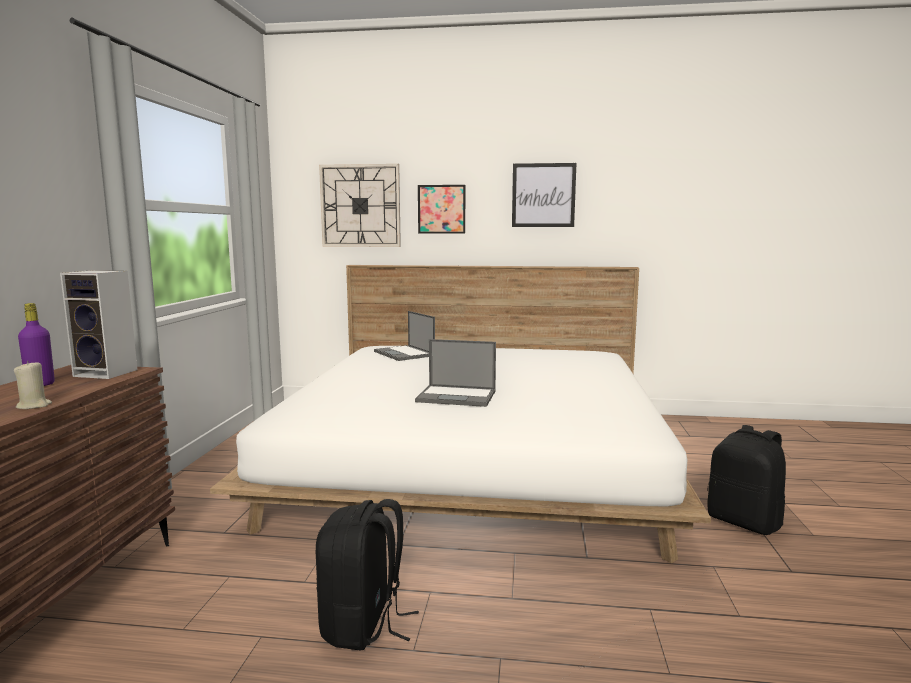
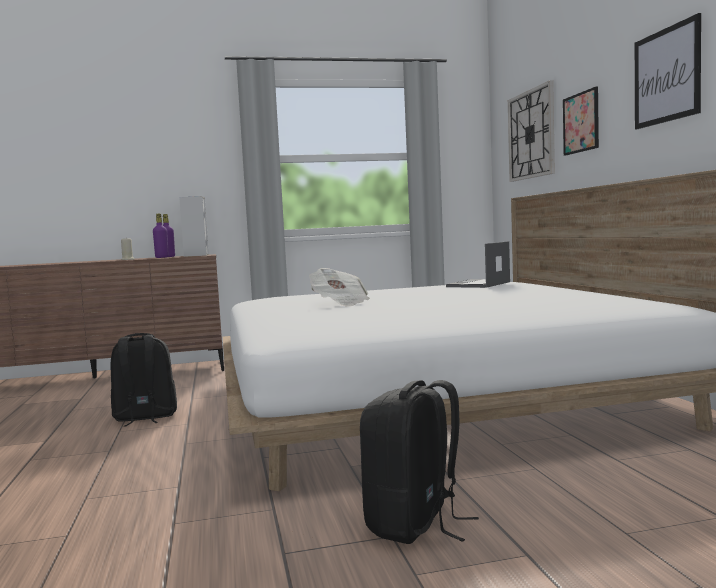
camera: 70 degrees right, 5 degrees down
laptop [415,339,496,407] -> newspaper [309,268,370,307]
none -> purple bottle [153,214,169,258]

